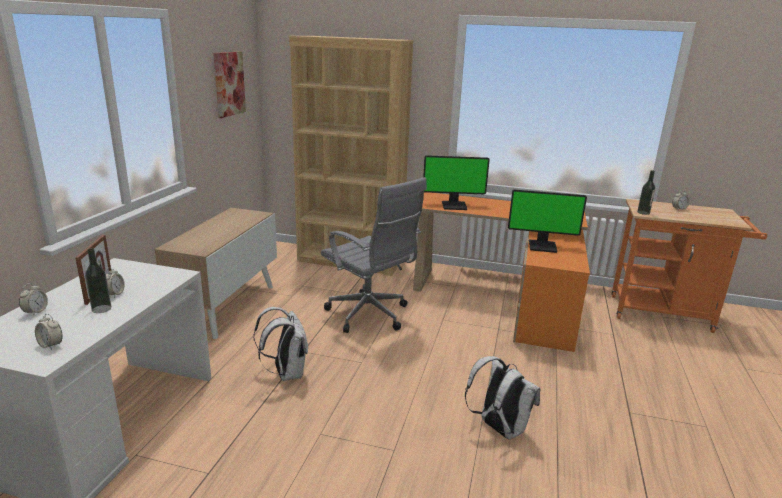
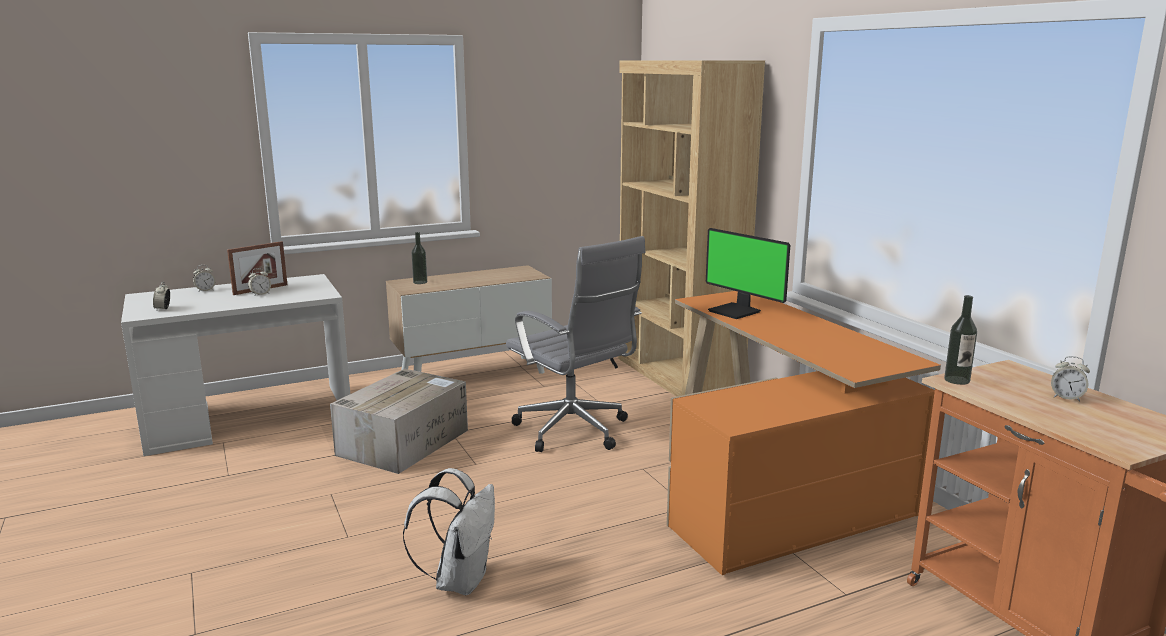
camera: 50 degrees right, 5 degrees down
bottle [85,248,111,313] -> bottle moved to [411,232,427,284]
picture [213,52,246,118] -> none
white backpack [253,307,308,381] -> cardboard box [330,369,468,474]
grey office chair [321,177,427,333] -> grey office chair turned 45 degrees counterclockwise [506,236,646,452]
monitor [508,190,587,253] -> none

